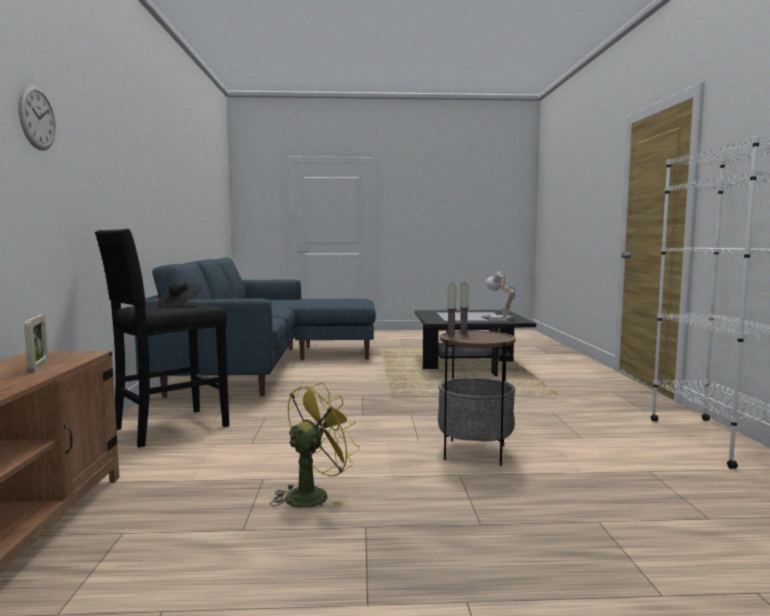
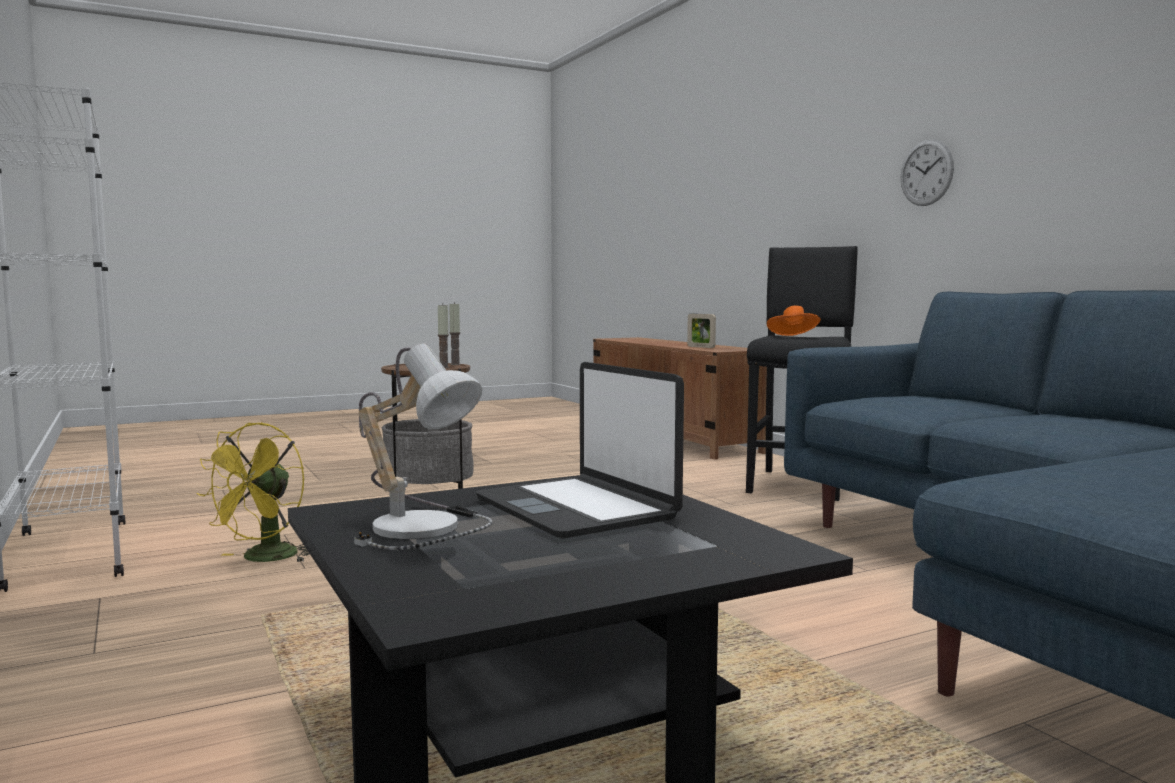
camera: 155 degrees right, 0 degrees up
wall clock [18,85,56,150] -> wall clock moved to [901,139,954,206]
black hat [158,280,202,308] -> orange hat [767,306,821,336]
yellow fan [270,382,360,508] -> yellow fan moved to [197,422,310,562]
none -> laptop [476,362,684,539]

